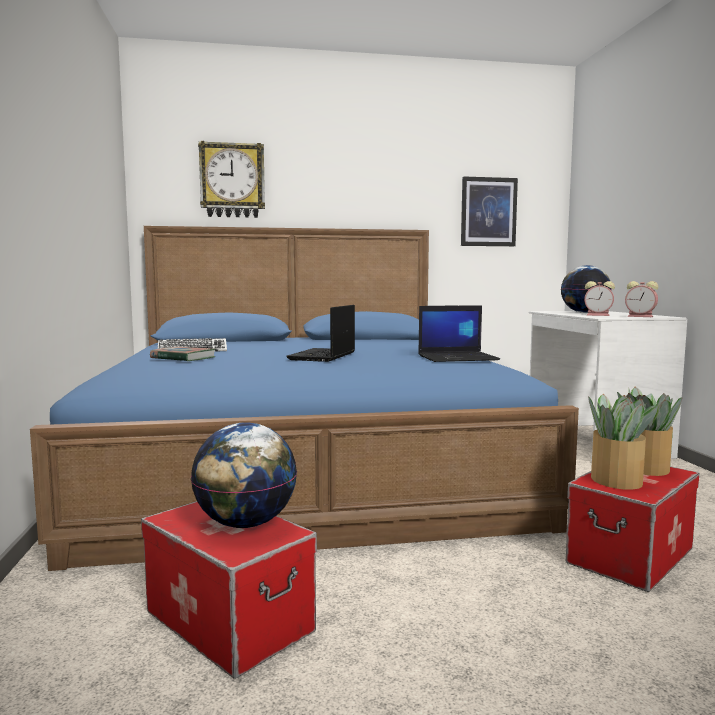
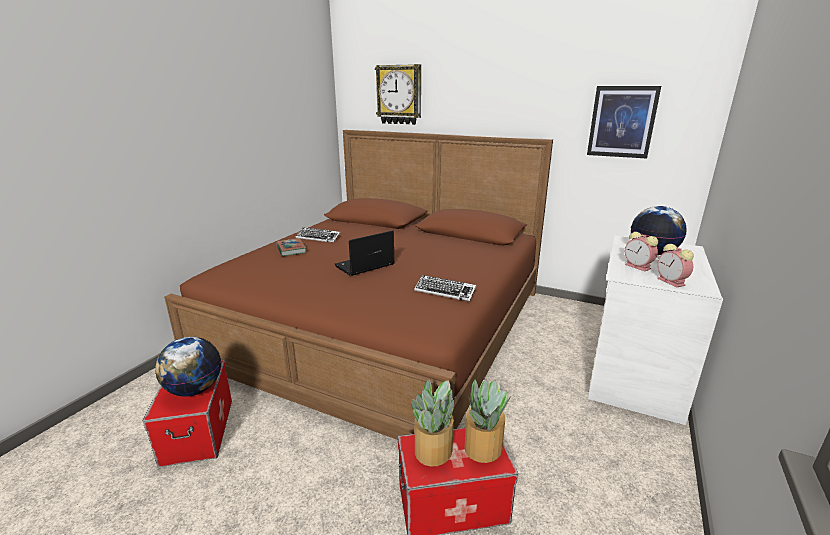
camera: 35 degrees right, 15 degrees up
blue bed [30,226,579,571] -> brown bed [164,130,553,440]
laptop [418,305,500,362] -> keyboard [414,275,476,302]

